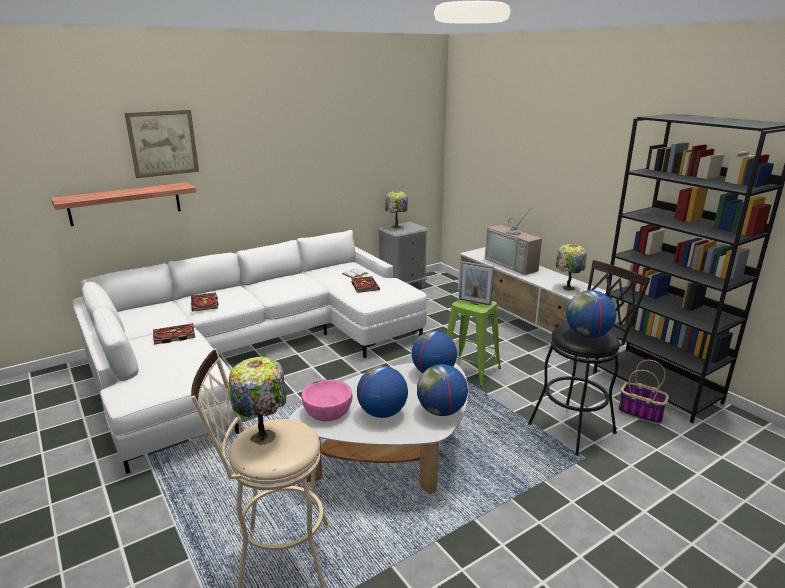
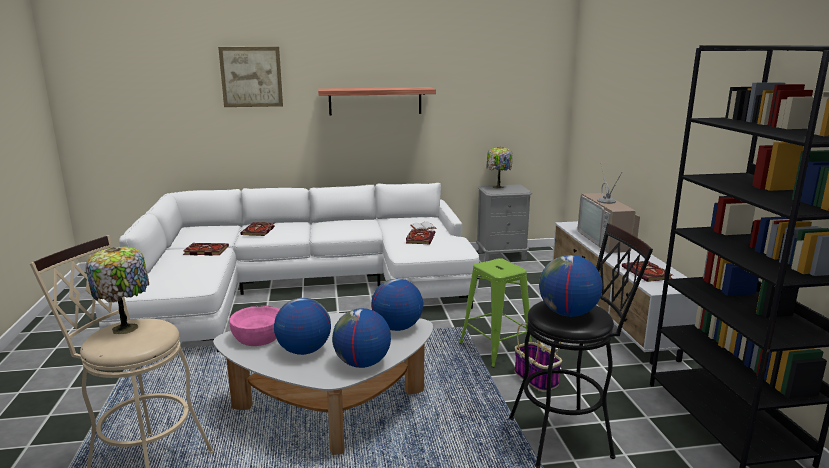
camera: 25 degrees right, 5 degrees down
shelf [51,182,196,226] -> shelf moved to [318,87,436,116]
picture frame [459,261,494,306] -> none
table lamp [556,244,587,291] -> book [622,261,673,282]
basket [618,360,669,424] -> basket moved to [515,323,562,392]

